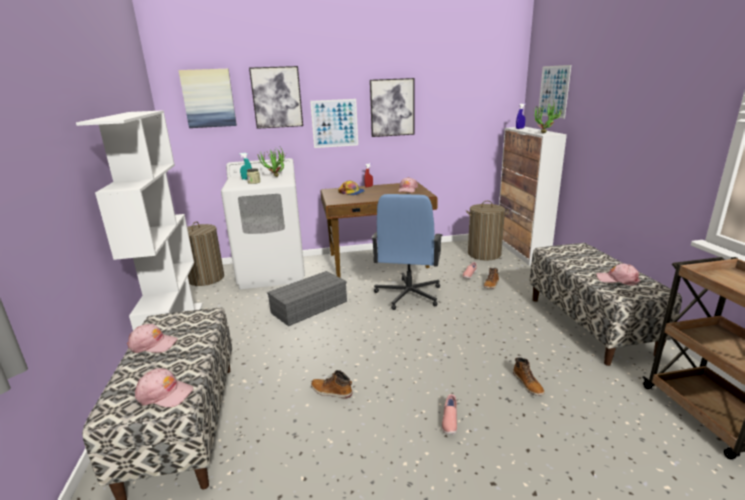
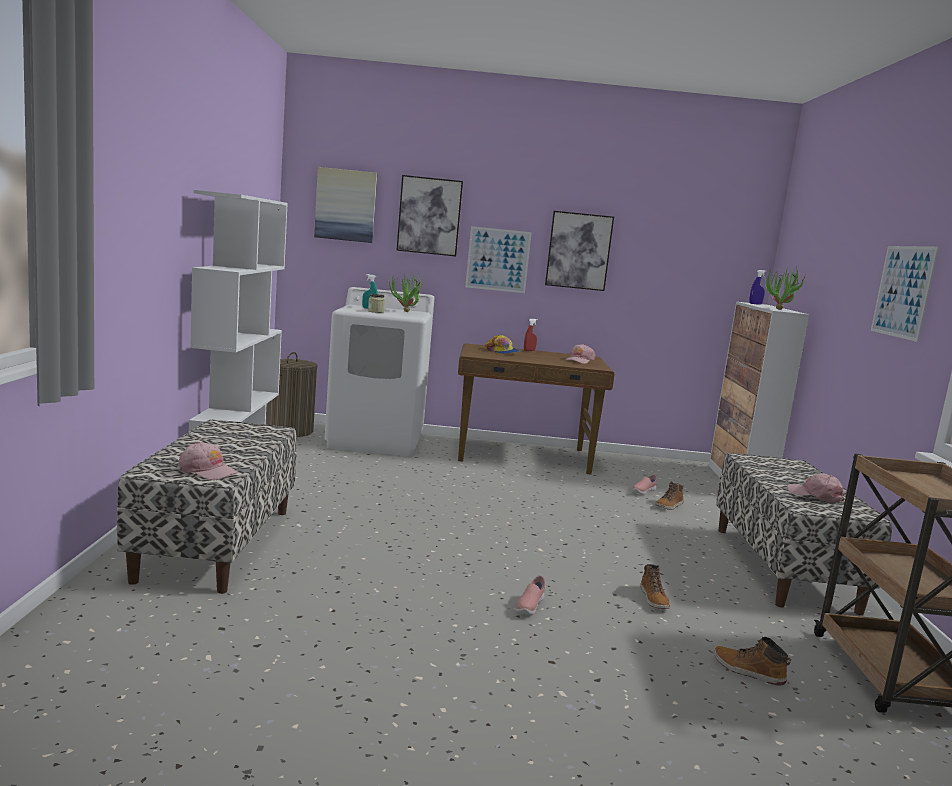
camera: 10 degrees right, 10 degrees down
pink cap [127,324,178,353] -> none
grey storage box [267,271,347,326] -> none
boot [311,370,353,398] -> boot moved to [714,637,791,686]
blue office chair [371,194,443,310] -> none
laundry basket [466,200,509,260] -> none
picture [539,65,571,119] -> picture moved to [871,246,939,342]

